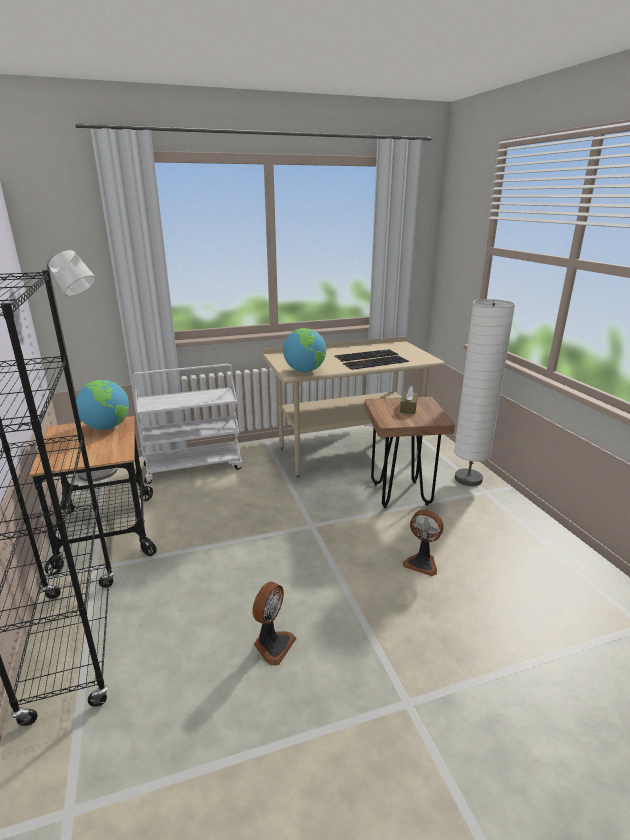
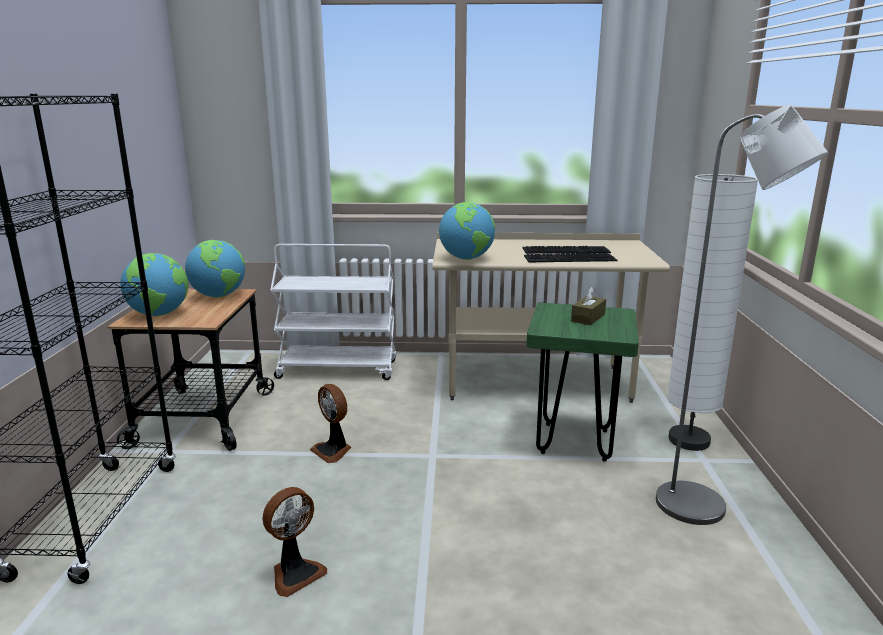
camera: 20 degrees right, 5 degrees down
grey floor lamp [47,250,117,481] -> grey floor lamp moved to [656,104,828,525]
brown stool [364,396,455,508] -> green stool [526,303,639,461]
fan [402,510,444,576] -> fan moved to [310,384,351,463]
none -> globe [120,253,188,316]

